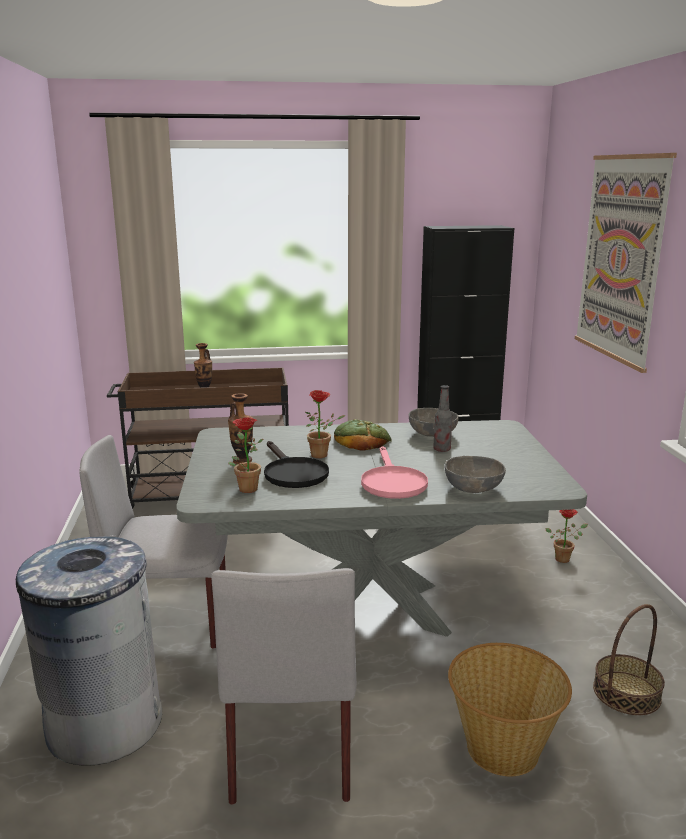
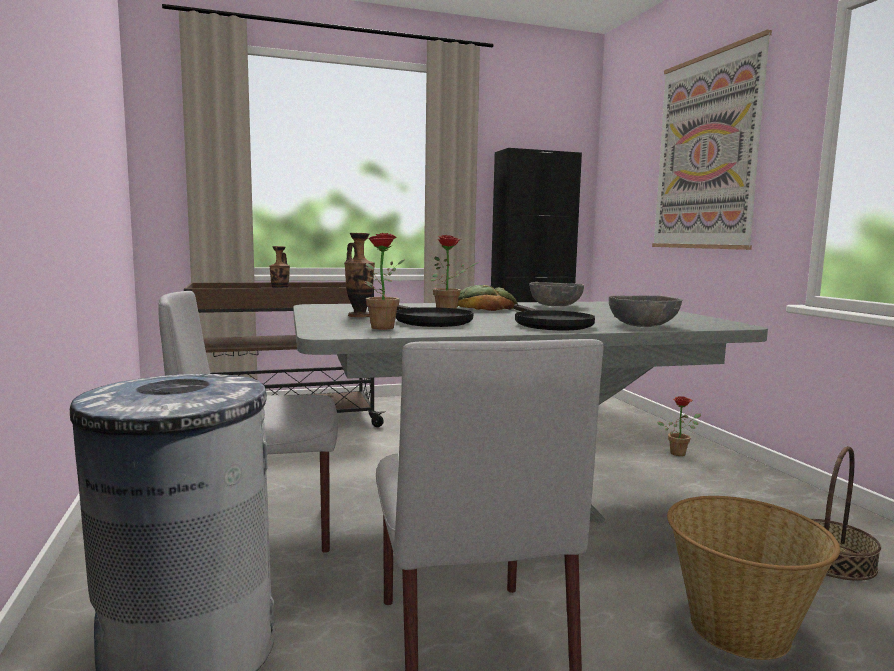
camera: 10 degrees left, 10 degrees down
pink frying pan [361,446,428,499] -> black frying pan [514,304,595,330]
bottle [433,385,452,452] -> none

